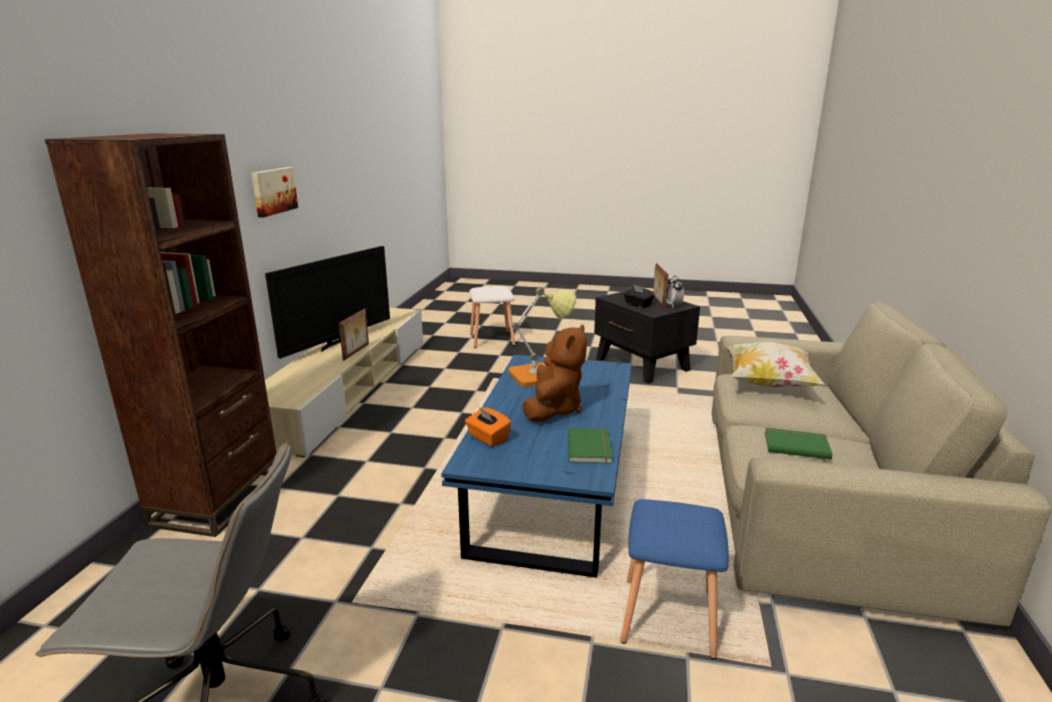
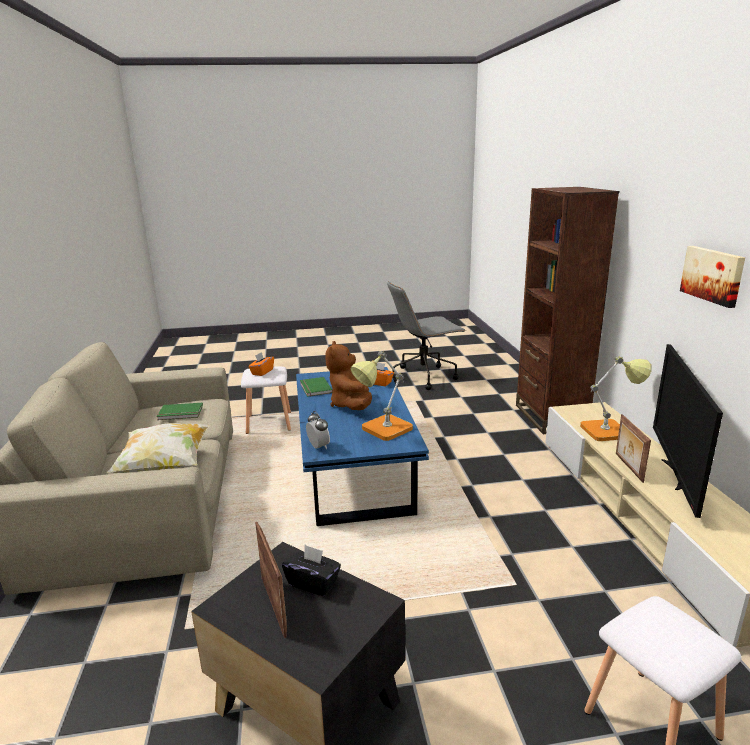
camera: 160 degrees right, 0 degrees up
blue stool [620,499,729,659] -> white stool [241,366,291,434]
alarm clock [666,276,684,307] -> alarm clock moved to [306,411,330,449]
none -> orange tissue box [248,352,274,376]
none -> table lamp [580,357,652,441]

